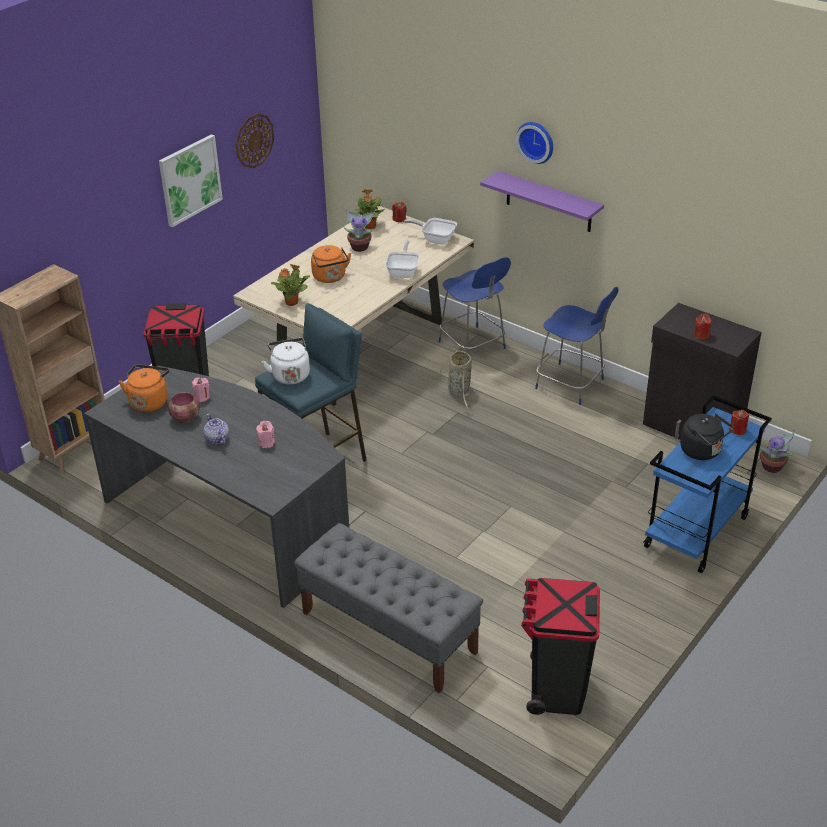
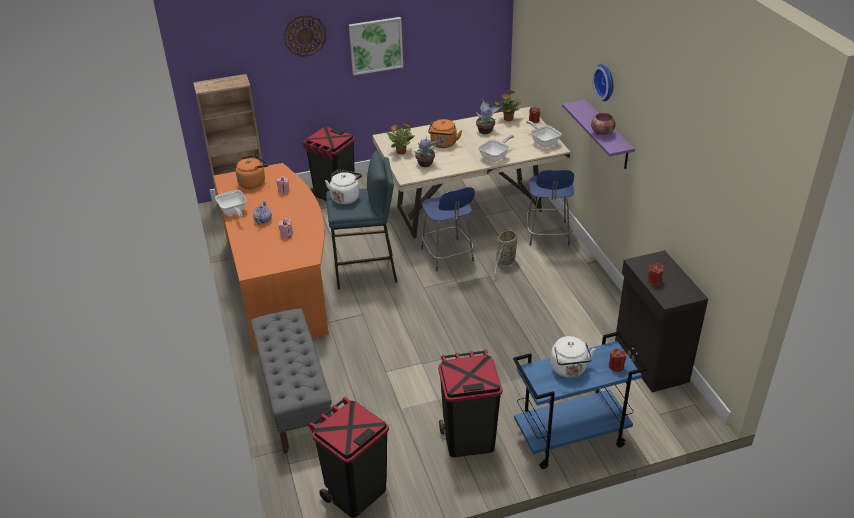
camera: 35 degrees right, 0 degrees up
grey desk [84,366,349,608] -> orange desk [214,163,329,352]
bowl [168,392,200,423] -> bowl moved to [591,113,616,135]
wall clock [236,113,274,168] -> wall clock moved to [283,15,327,57]
blue chair [535,287,618,405] -> blue chair moved to [421,187,475,271]
black kettle [680,414,734,460] -> white kettle [551,336,595,378]
potted plant [760,429,795,473] -> potted plant moved to [414,138,440,167]
none -> frying pan [215,190,247,218]
none -> black trash can [438,349,503,458]

